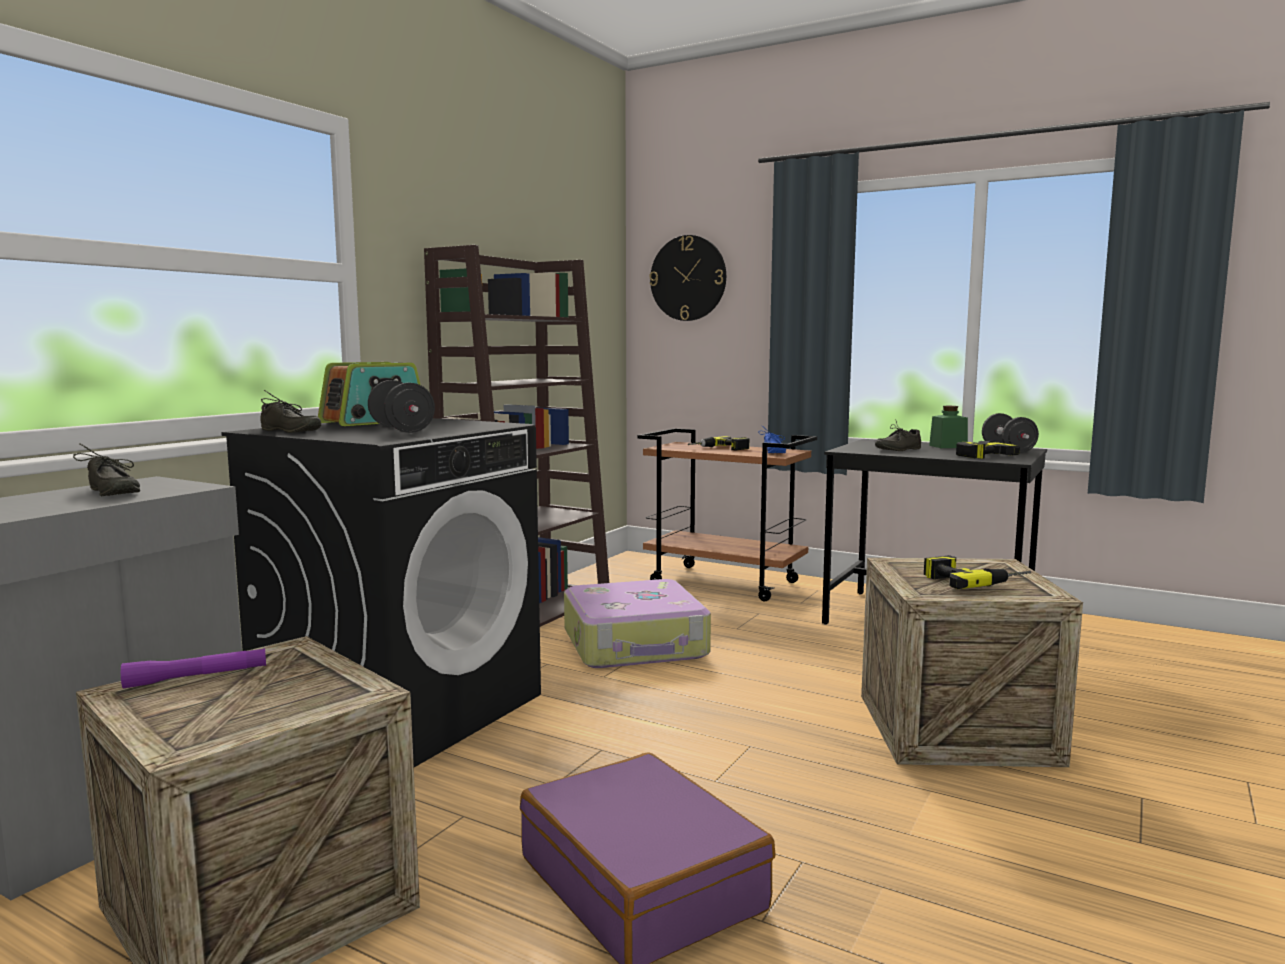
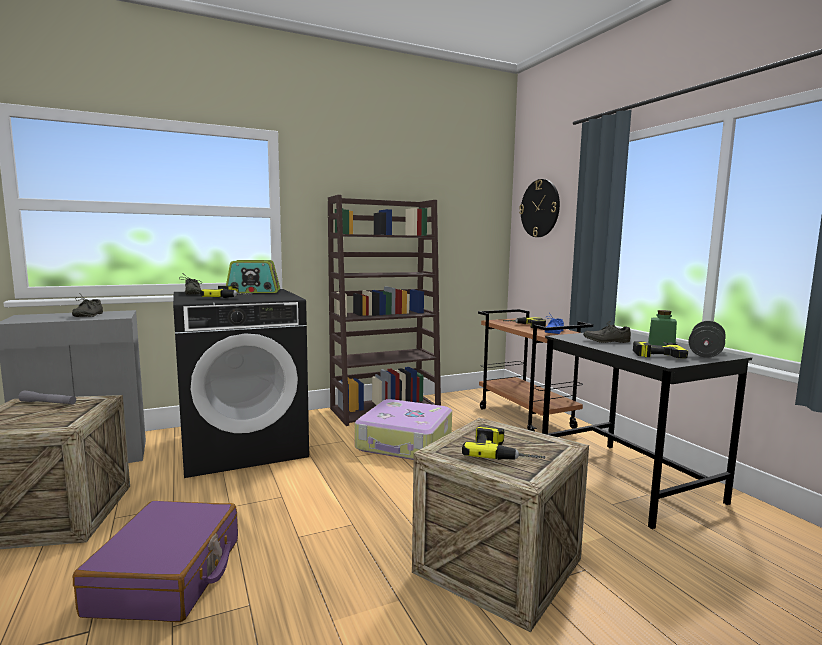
camera: 35 degrees right, 0 degrees up
purple flashlight [121,648,266,689] -> grey flashlight [18,391,76,404]
black dumbbell [368,380,435,433] -> power drill [200,286,253,298]

